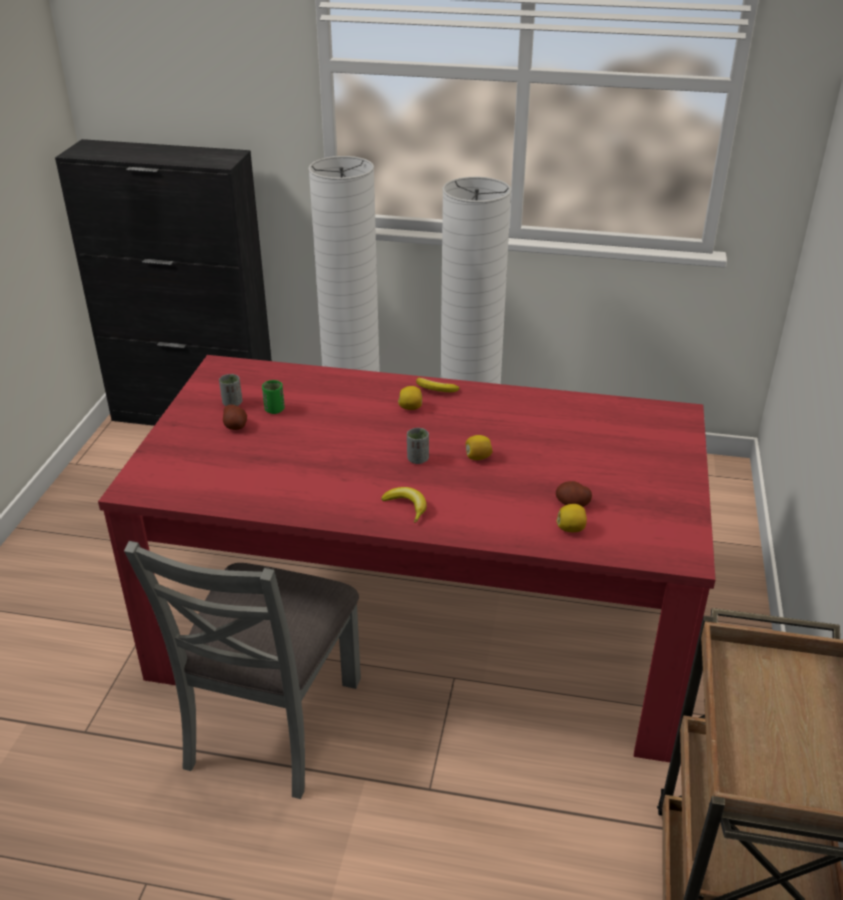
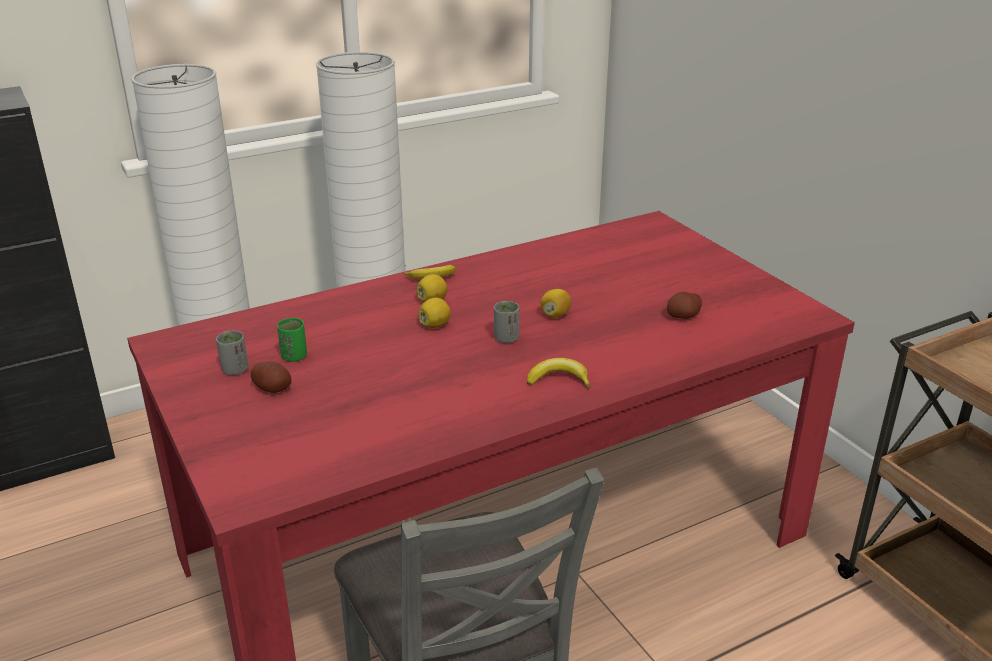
camera: 40 degrees left, 5 degrees down
lemon [556,504,587,532] -> lemon moved to [418,297,451,328]

